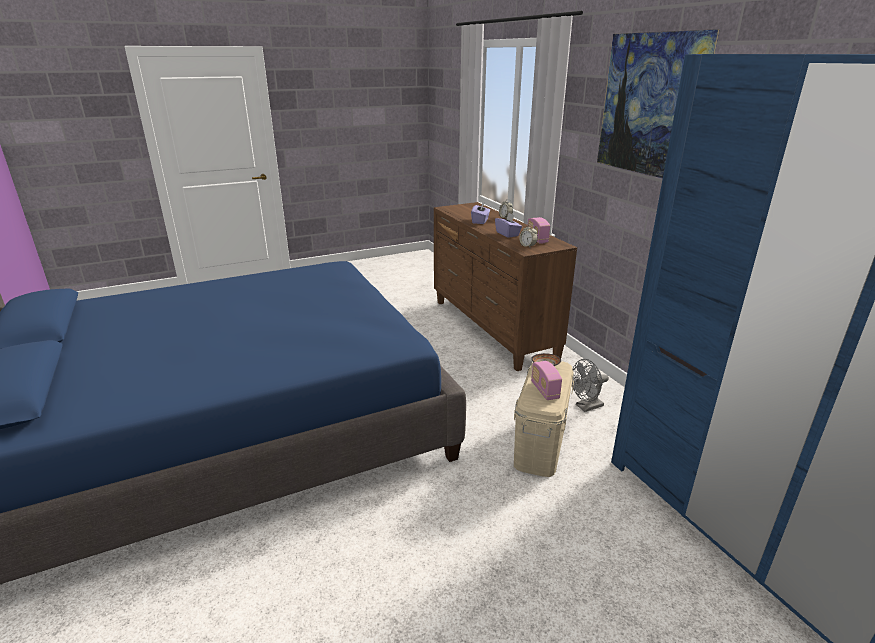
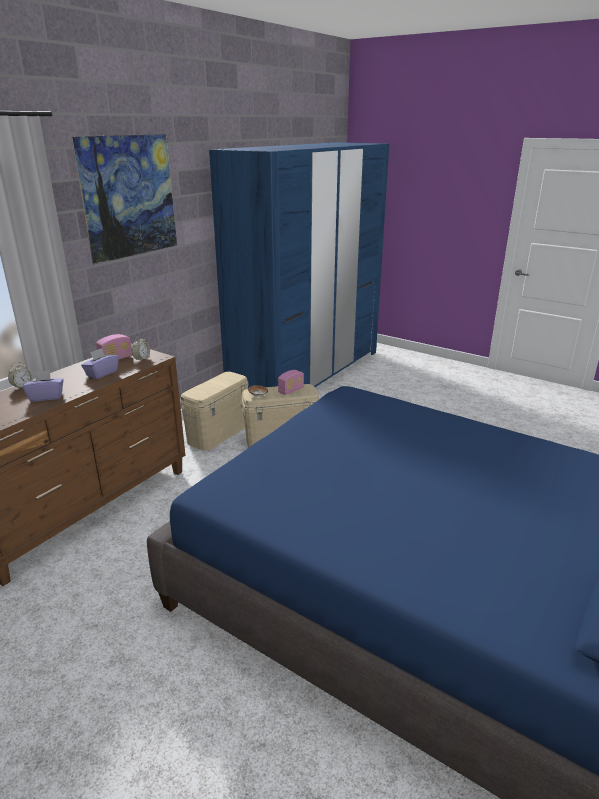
camera: 120 degrees left, 0 degrees up
grey fan [573,359,609,412] -> beige storage box [180,372,249,451]

